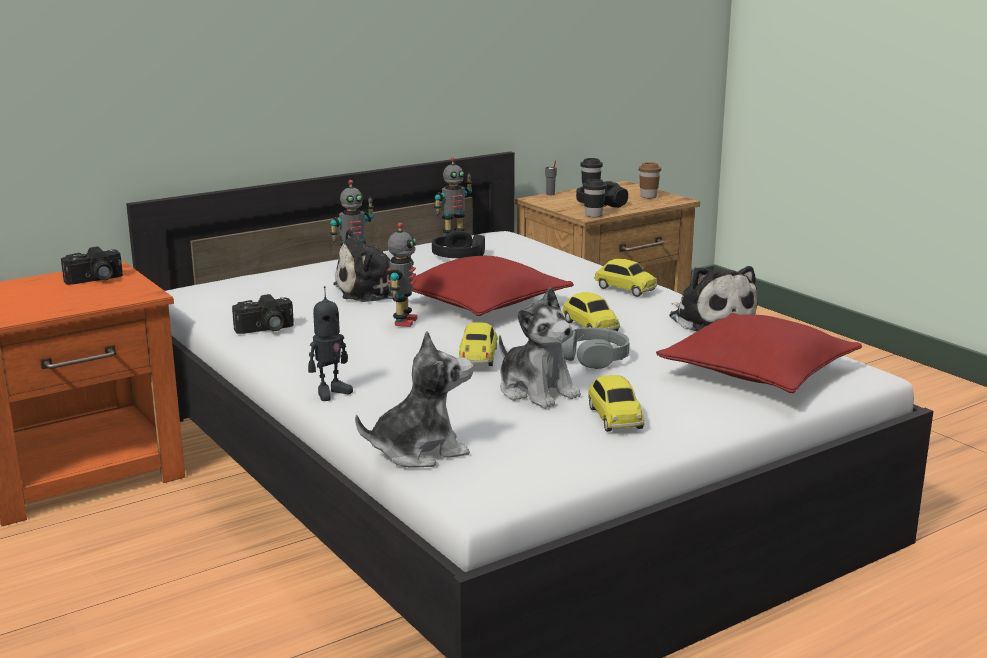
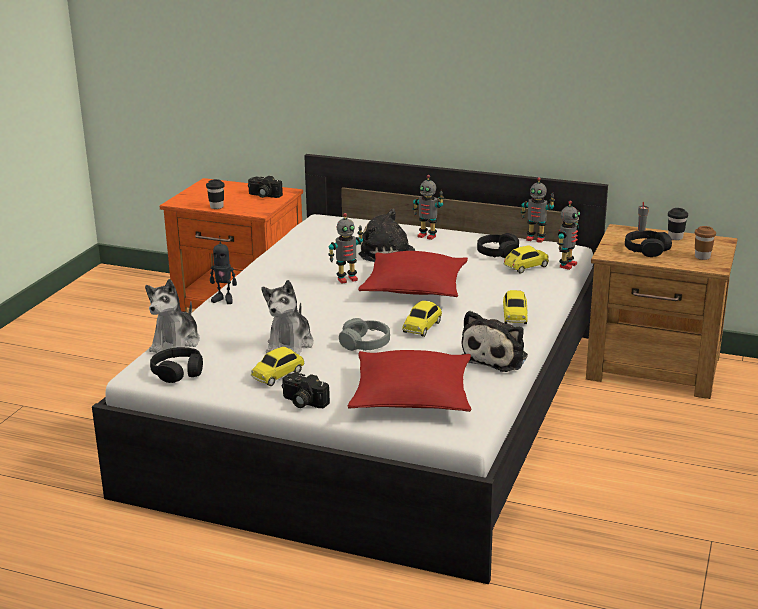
camera: 55 degrees right, 5 degrees up
camera [232,294,294,334] -> camera moved to [282,373,330,408]
plush toy [355,331,473,468] -> plush toy turned 75 degrees clockwise [145,279,200,353]
toy car [459,322,498,366] -> toy car moved to [503,246,549,273]
black cup [583,179,607,217] -> black cup moved to [206,179,225,209]
none -> black headphones [150,347,203,383]
none -> toy robot [557,201,580,270]

